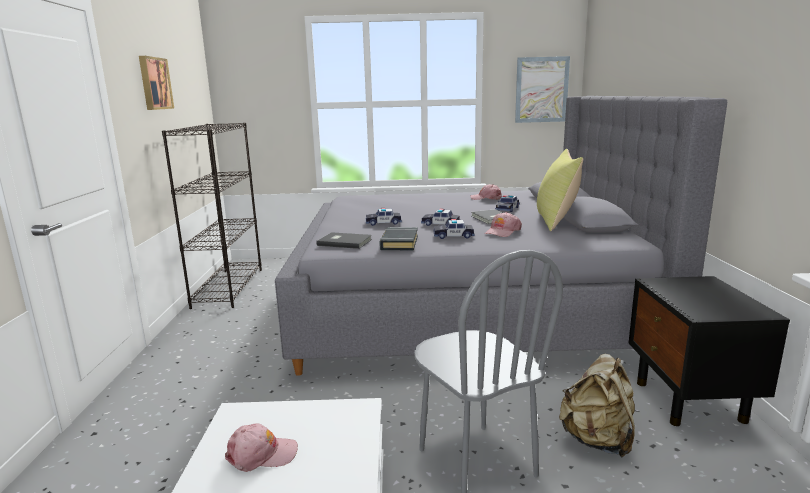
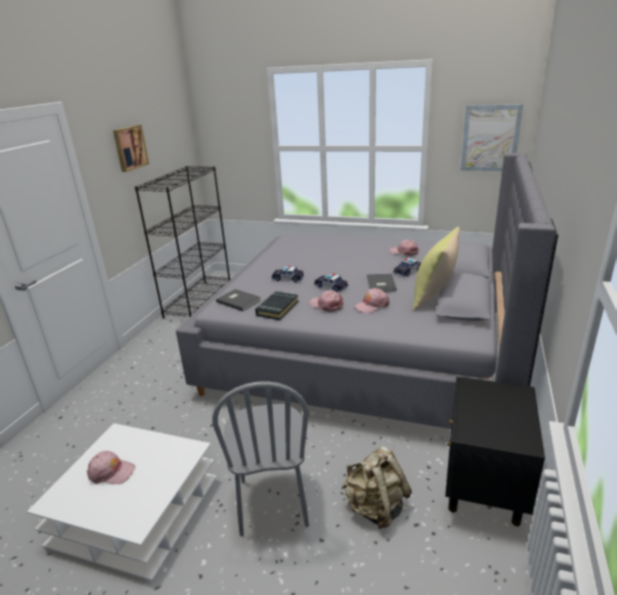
camera: 20 degrees right, 10 degrees up
toy car [434,219,474,239] -> pink cap [310,290,343,312]

